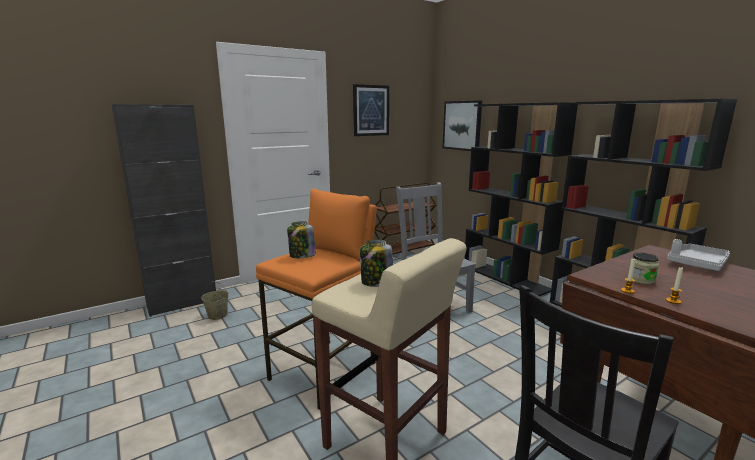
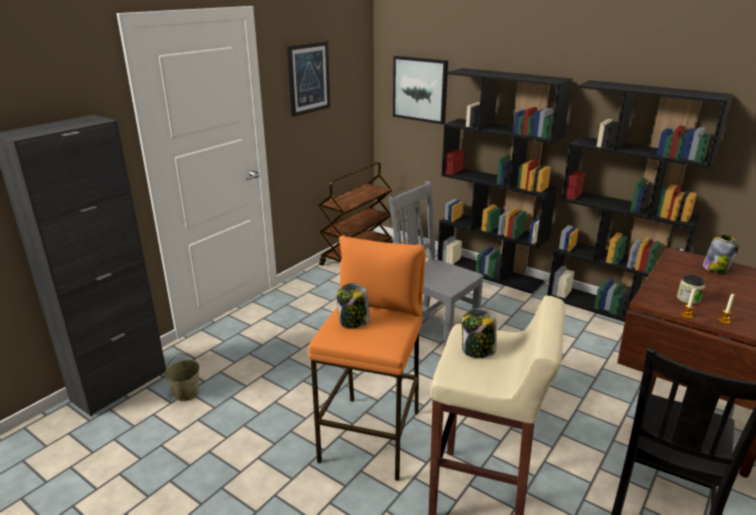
camera: 20 degrees left, 10 degrees up
grey tray [667,239,730,271] -> jar [703,235,740,274]

